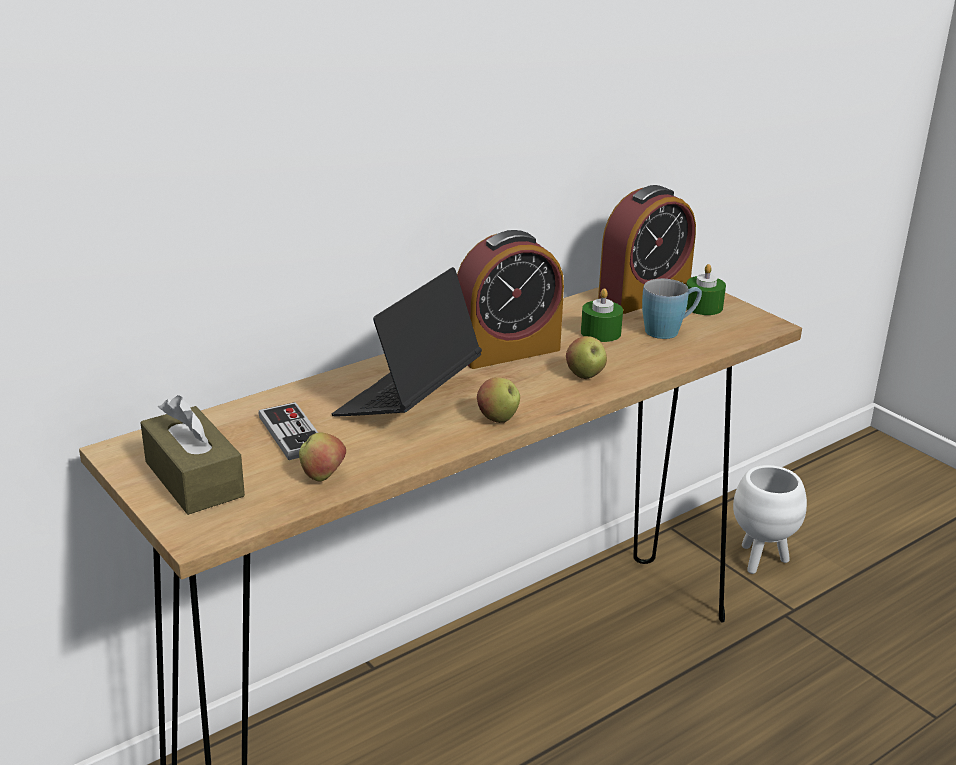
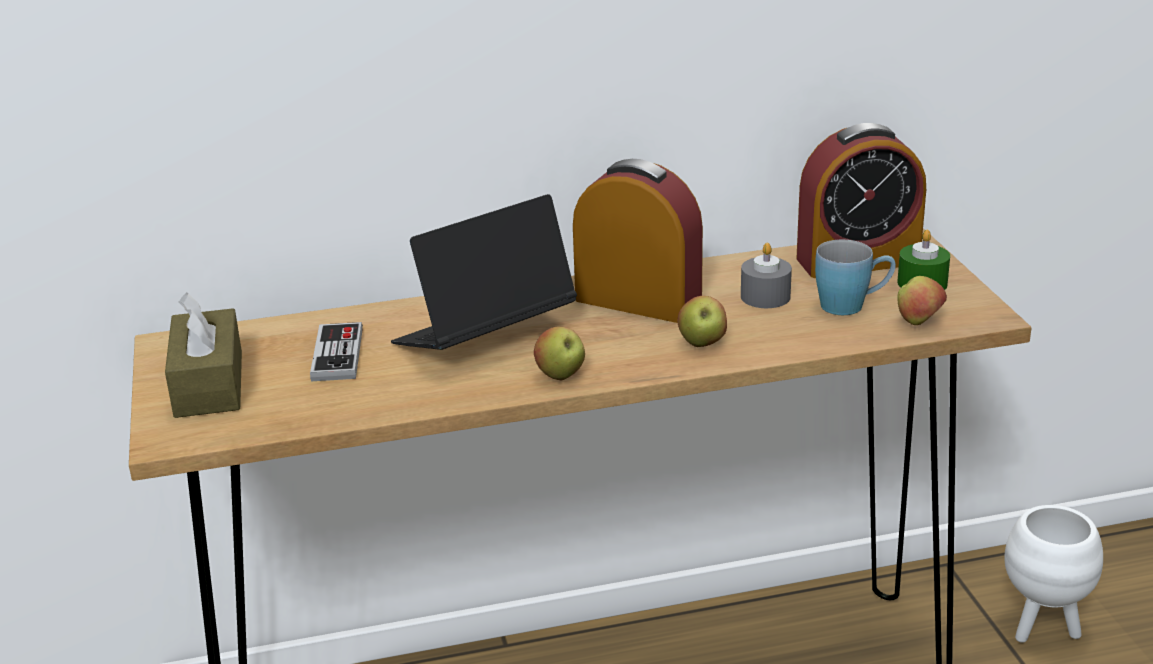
camera: 25 degrees right, 0 degrees up
apple [299,433,346,481] -> apple moved to [897,276,947,325]
alarm clock [457,230,564,369] -> alarm clock turned 150 degrees counterclockwise [573,159,703,323]
green candle [581,288,623,342] -> grey candle [741,243,792,308]

